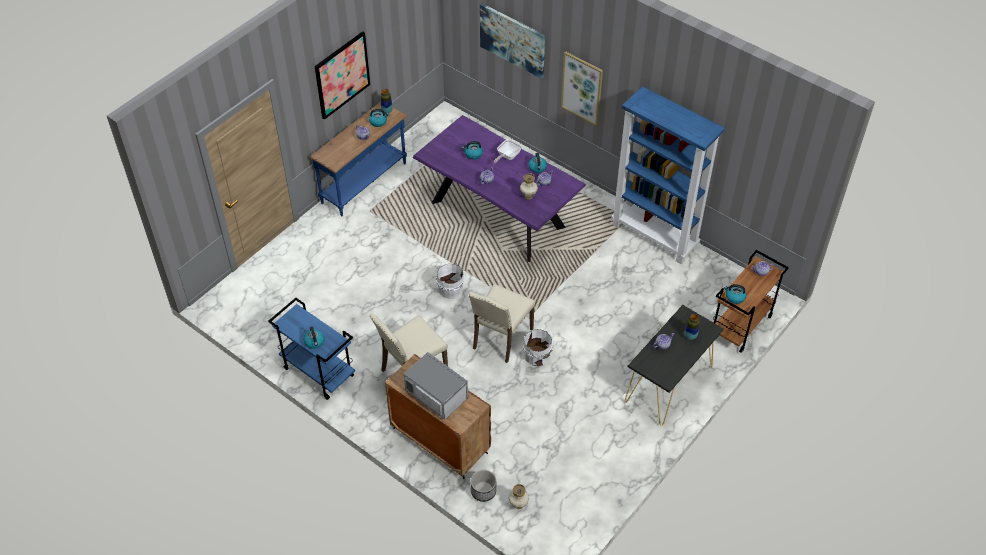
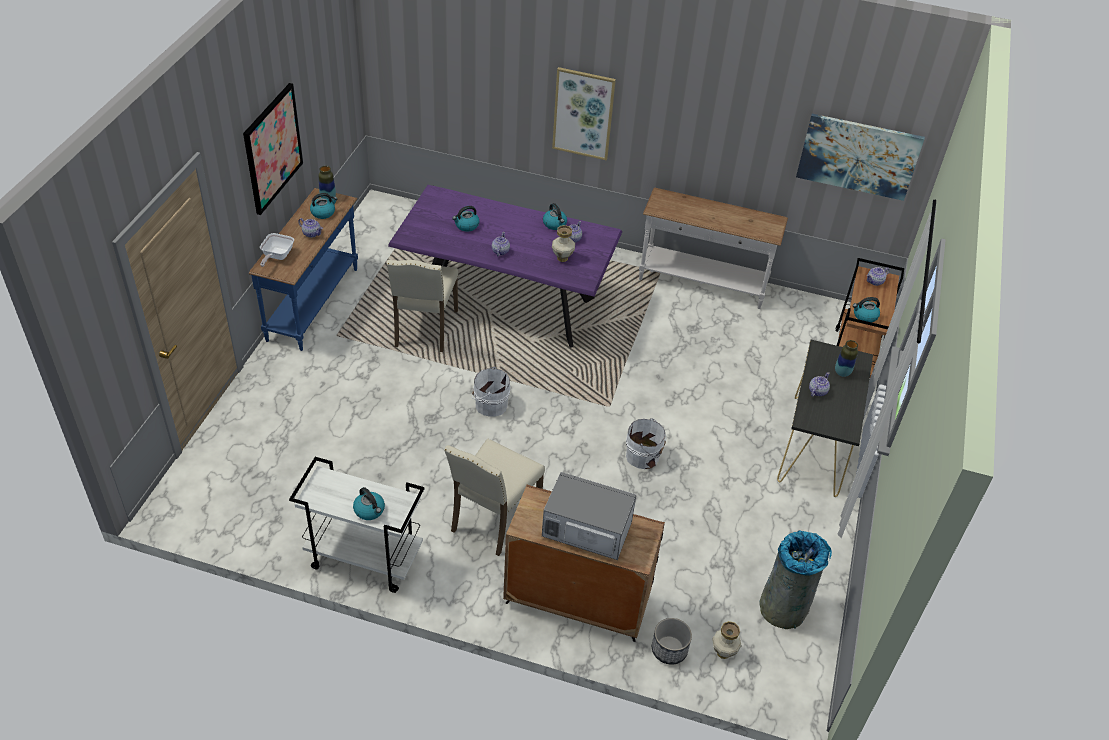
camera: 25 degrees left, 5 degrees down
blue cart [268,298,355,400] -> white cart [289,457,425,593]
beige chair [468,284,535,363] -> beige chair moved to [387,260,458,352]
picture [480,3,545,79] -> picture moved to [796,114,925,201]
frying pan [494,139,522,163] -> frying pan moved to [260,233,294,267]
blue bookcase [611,86,725,264] -> white console table [639,188,788,309]
none -> grey trash can [760,530,832,629]

